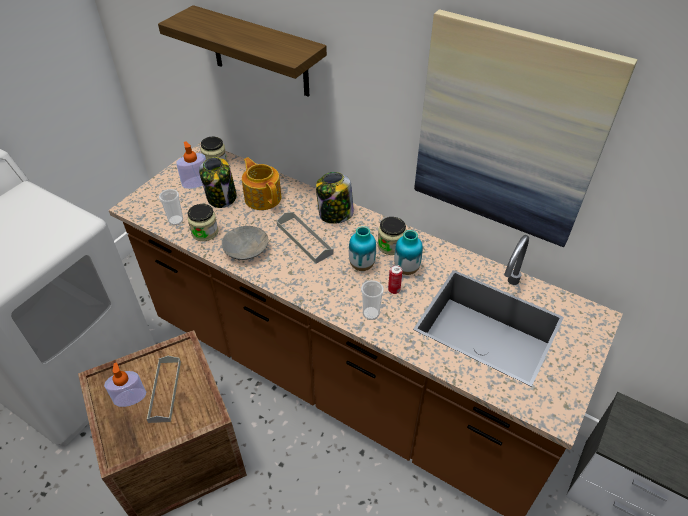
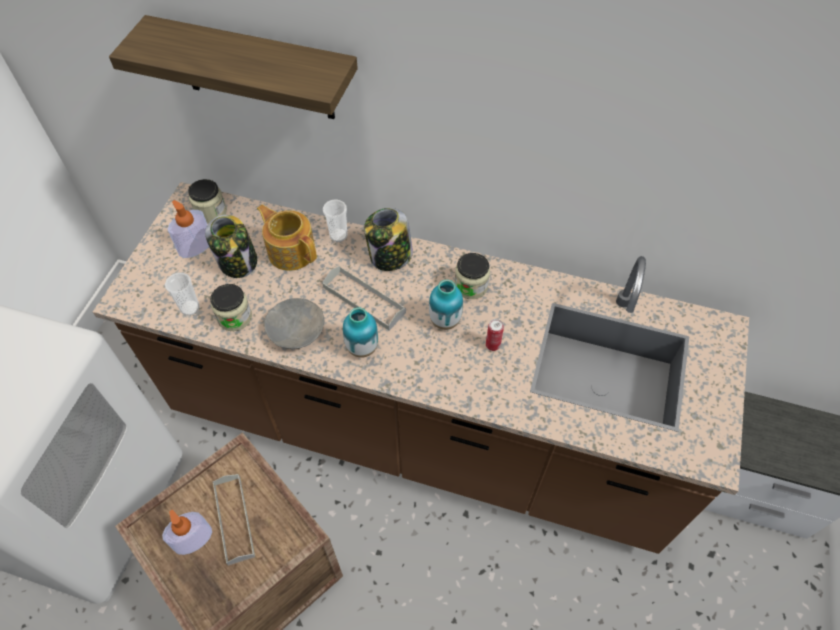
camera: 15 degrees left, 10 degrees up
cup [361,280,384,320] -> cup moved to [323,199,347,242]
vase [394,230,423,275] -> vase moved to [343,307,378,358]
picture [414,9,637,247] -> none

